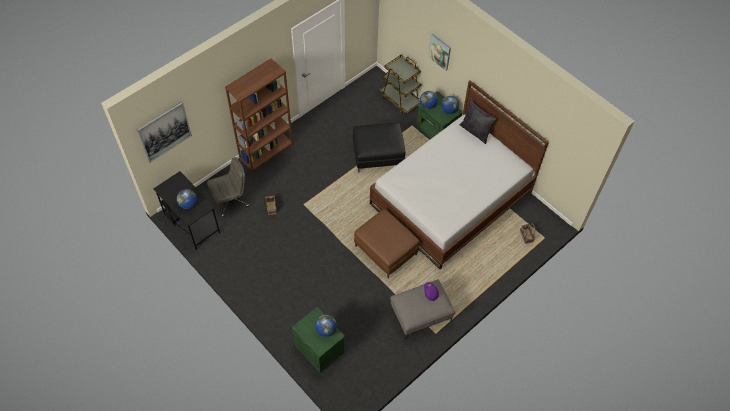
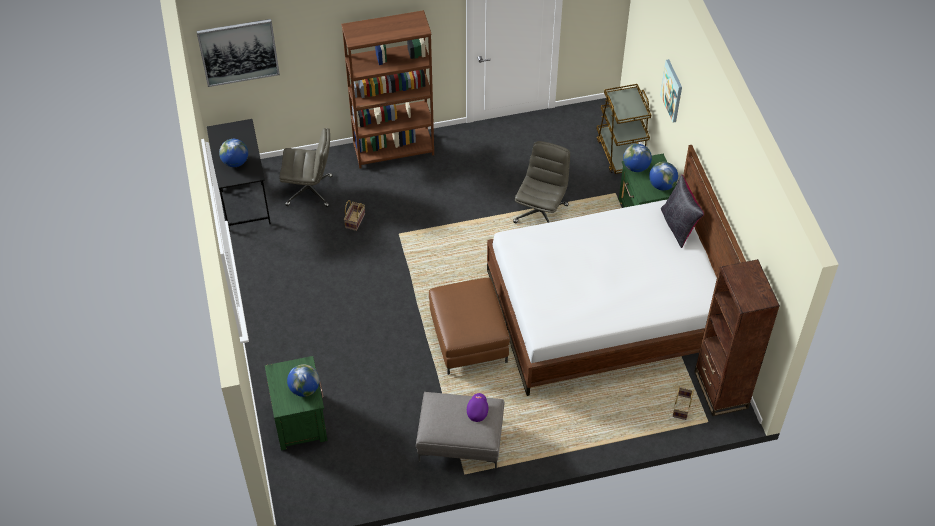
camera: 30 degrees right, 5 degrees down
black ottoman [353,123,405,172] -> grey office chair [513,141,570,223]
none -> brown bookcase [694,259,780,416]

